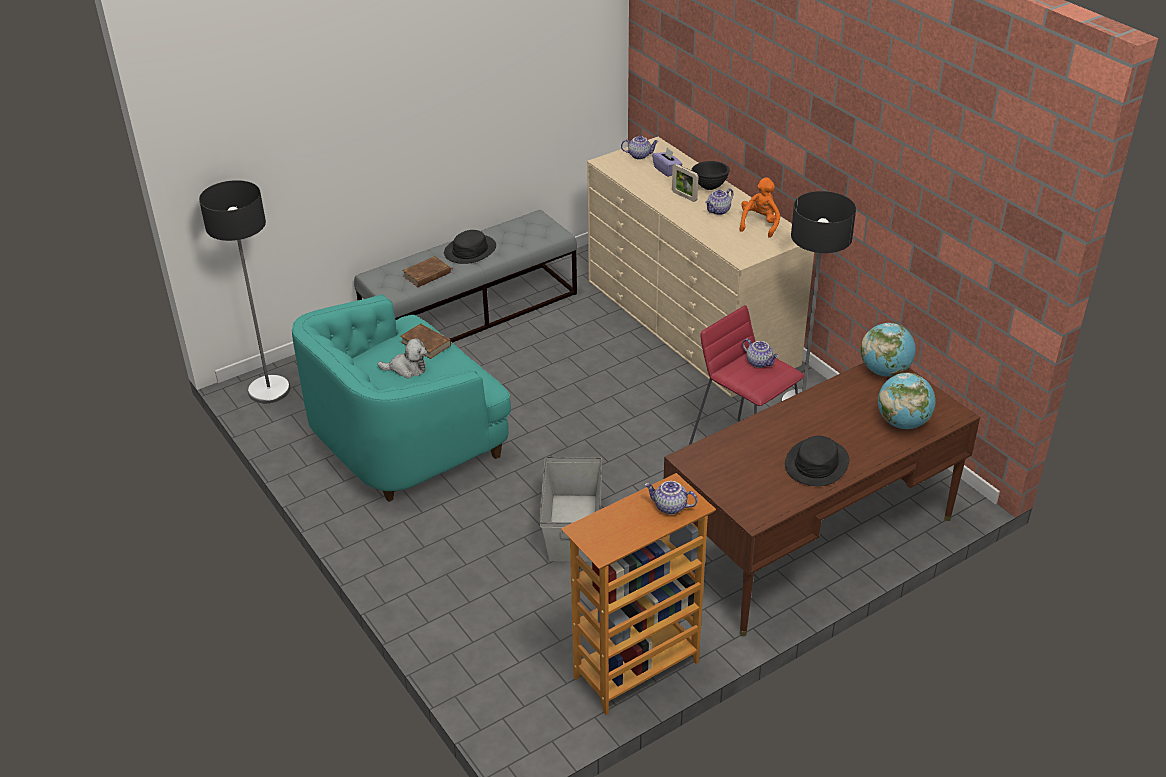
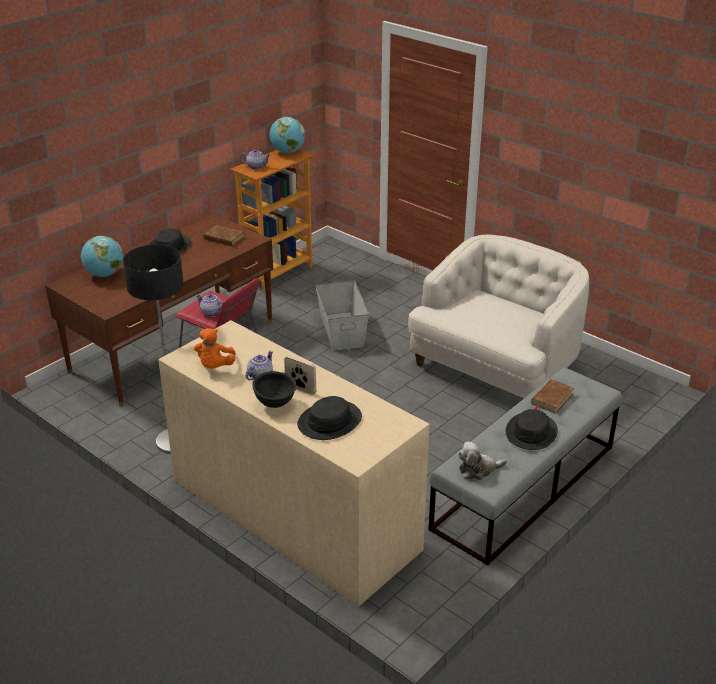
camera: 165 degrees right, 5 degrees down
floor lamp [199,180,291,403] -> none
turquoise armchair [292,294,511,502] -> white armchair [408,234,589,398]
plush toy [377,338,427,379] -> plush toy moved to [458,442,507,480]
brown book [400,323,451,359] -> brown book moved to [204,225,244,246]
teapot [621,136,659,160] -> none
purple tissue box [652,148,683,177] -> black hat [297,396,362,440]
globe [861,323,916,377] -> globe moved to [269,117,305,153]

